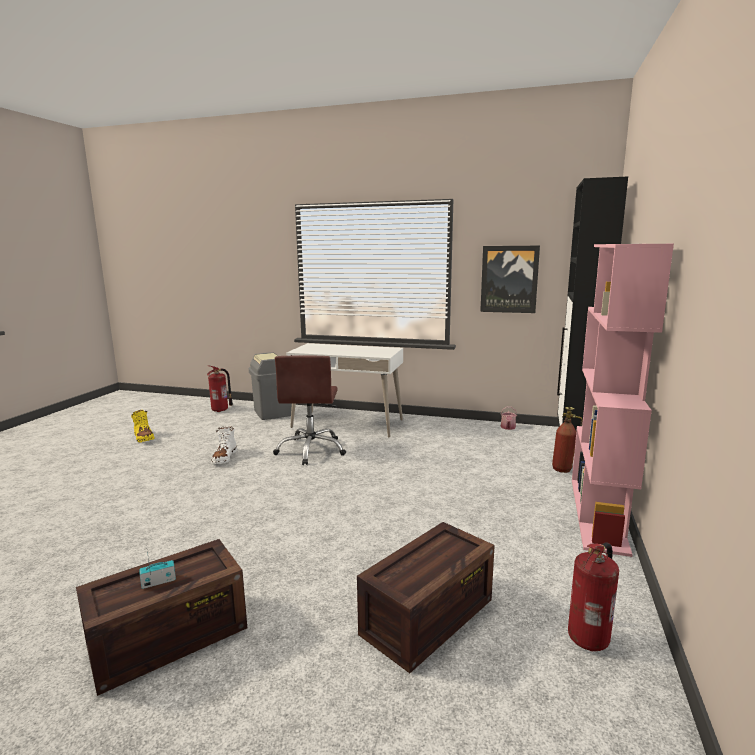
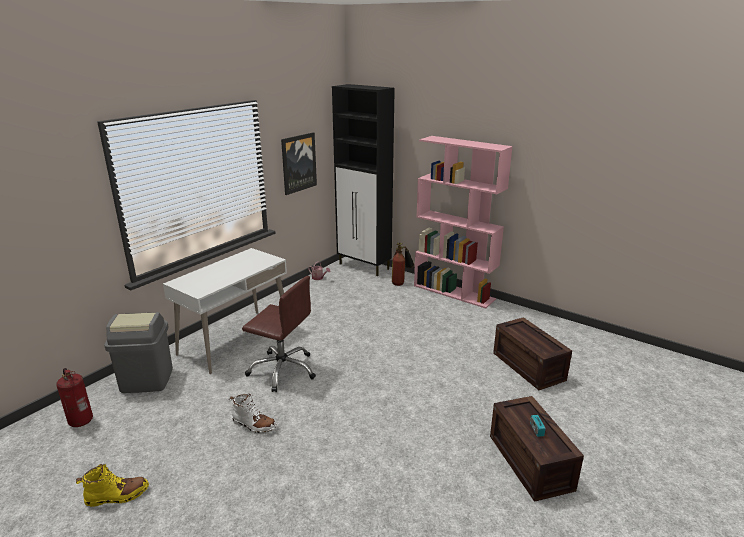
camera: 70 degrees left, 10 degrees up
fire extinguisher [568,542,619,652] -> none

